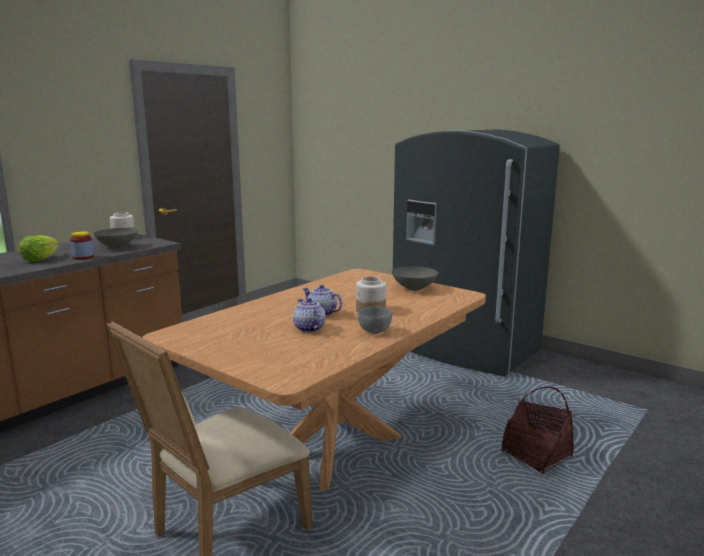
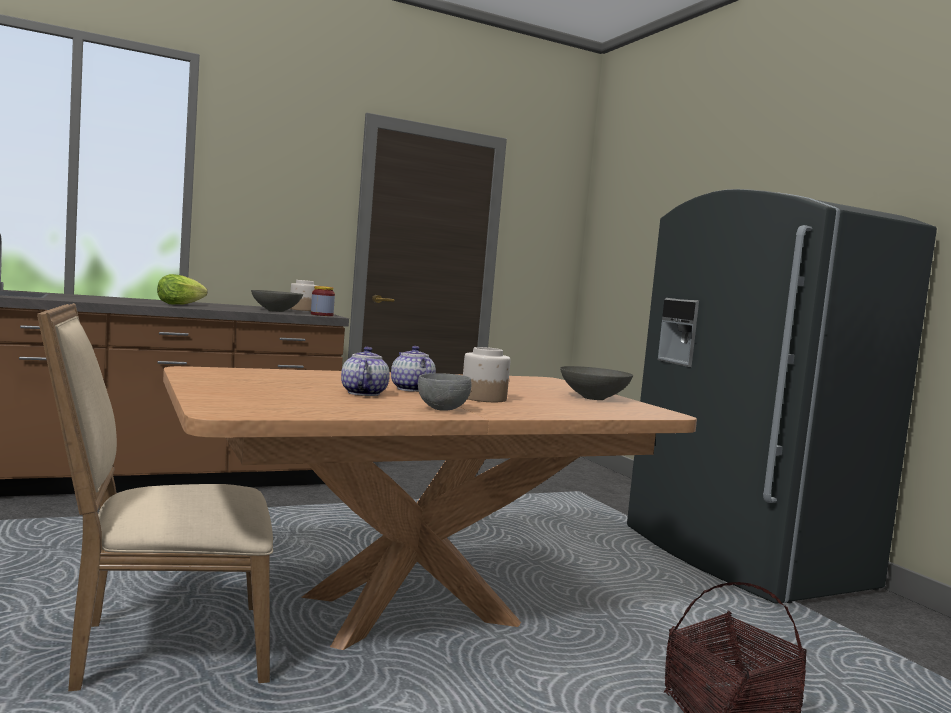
camera: 25 degrees right, 10 degrees down
jar [70,232,94,260] -> jar moved to [311,286,335,316]

